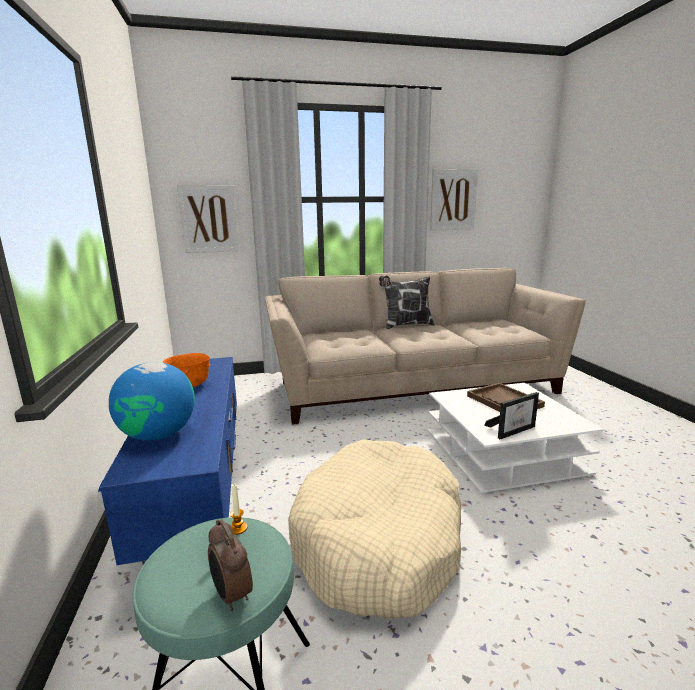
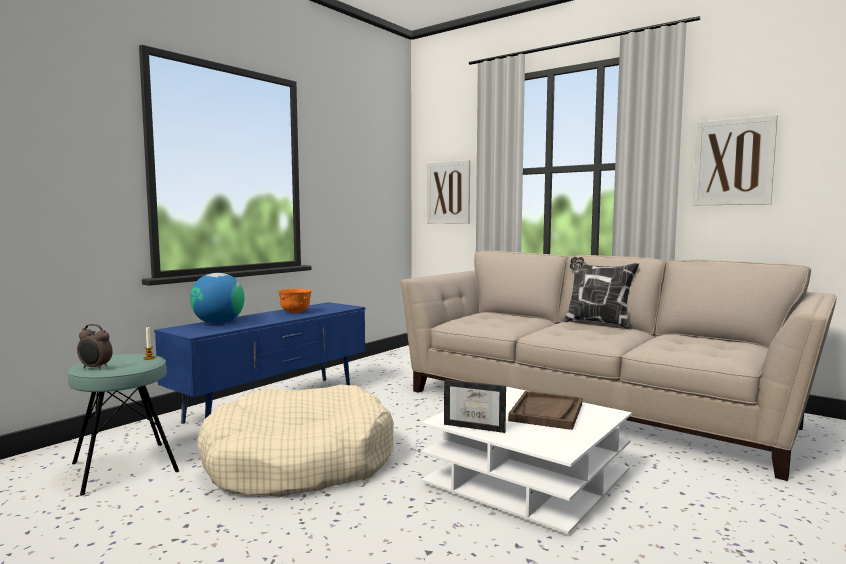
camera: 50 degrees right, 10 degrees down
alarm clock [208,519,253,611] -> alarm clock turned 90 degrees counterclockwise [77,324,113,370]

